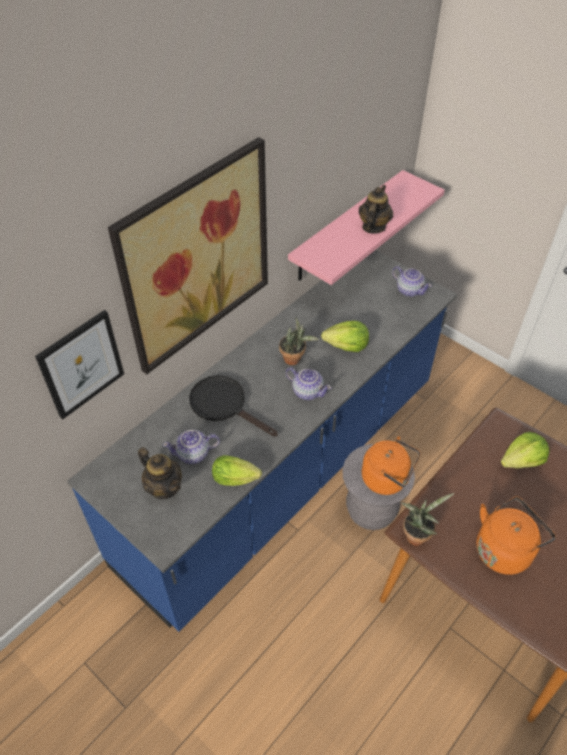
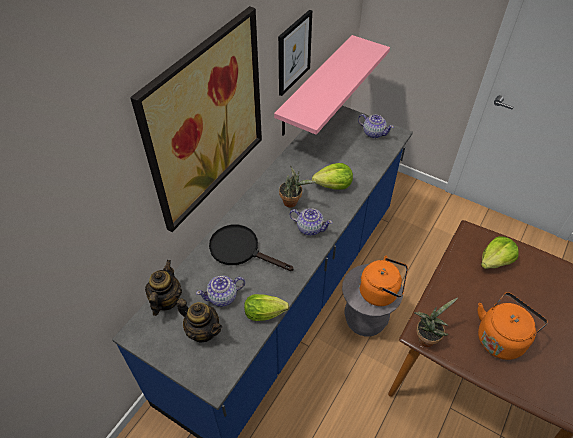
camera: 10 degrees left, 0 degrees up
picture [35,310,124,419] -> picture moved to [278,10,312,96]
teapot [358,185,393,234] -> teapot moved to [145,260,182,316]

